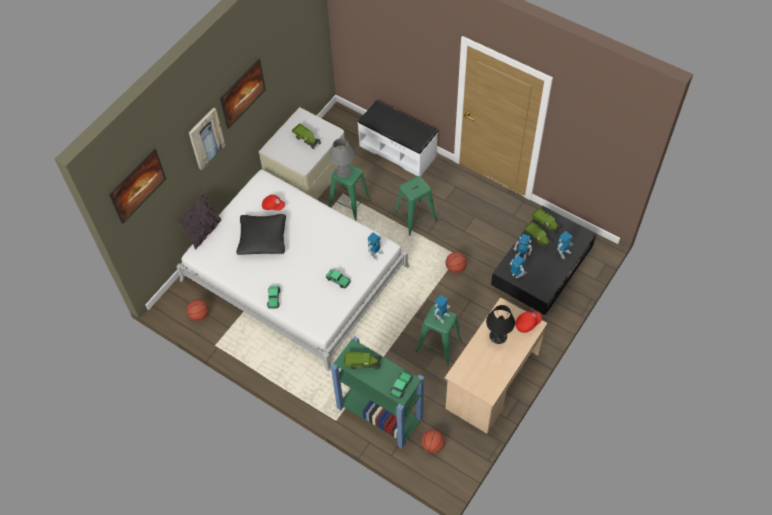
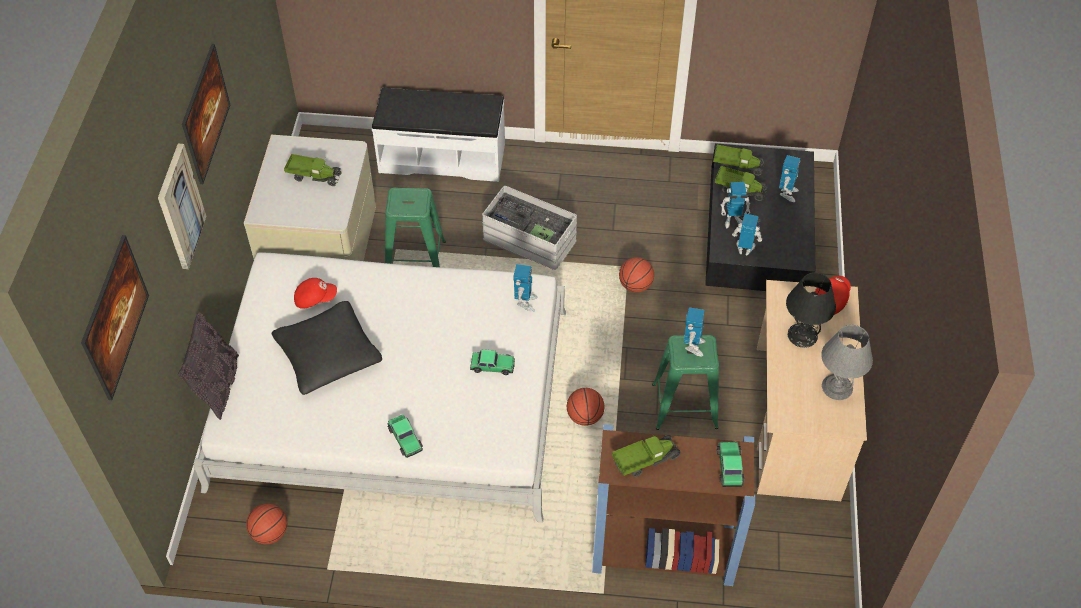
camera: 30 degrees left, 5 degrees down
grey table lamp [329,138,354,178] -> grey table lamp moved to [821,325,873,400]
green bookcase [331,336,424,449] -> brown bookcase [592,424,755,586]
green stool [393,176,437,235] -> grey storage box [482,186,577,270]
basketball [421,430,445,453] -> basketball moved to [567,388,605,426]

